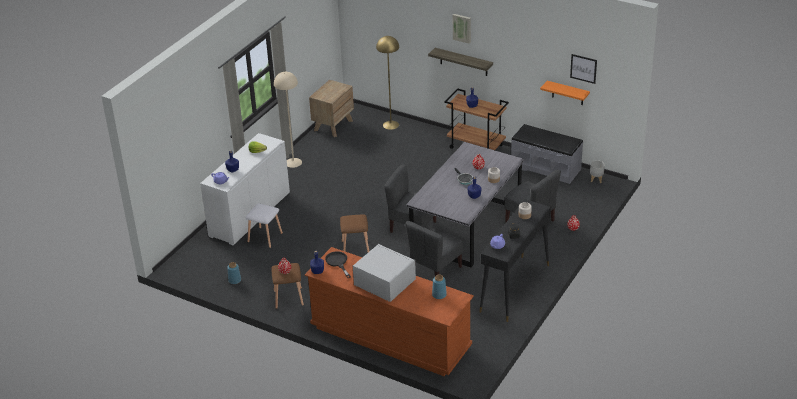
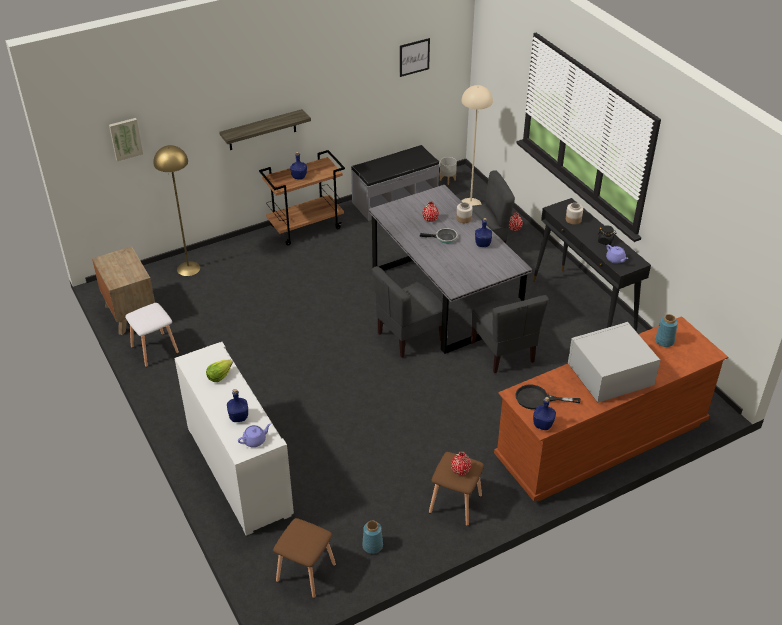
camera: 60 degrees left, 5 degrees up
white stool [245,203,283,248] -> white stool moved to [125,303,179,367]
beige floor lamp [274,72,302,168] -> beige floor lamp moved to [461,85,493,206]
brown stool [340,214,369,252] -> brown stool moved to [273,518,336,598]
picture [453,14,471,44] -> picture moved to [109,118,143,161]
orange shelf [540,81,590,105] -> none

